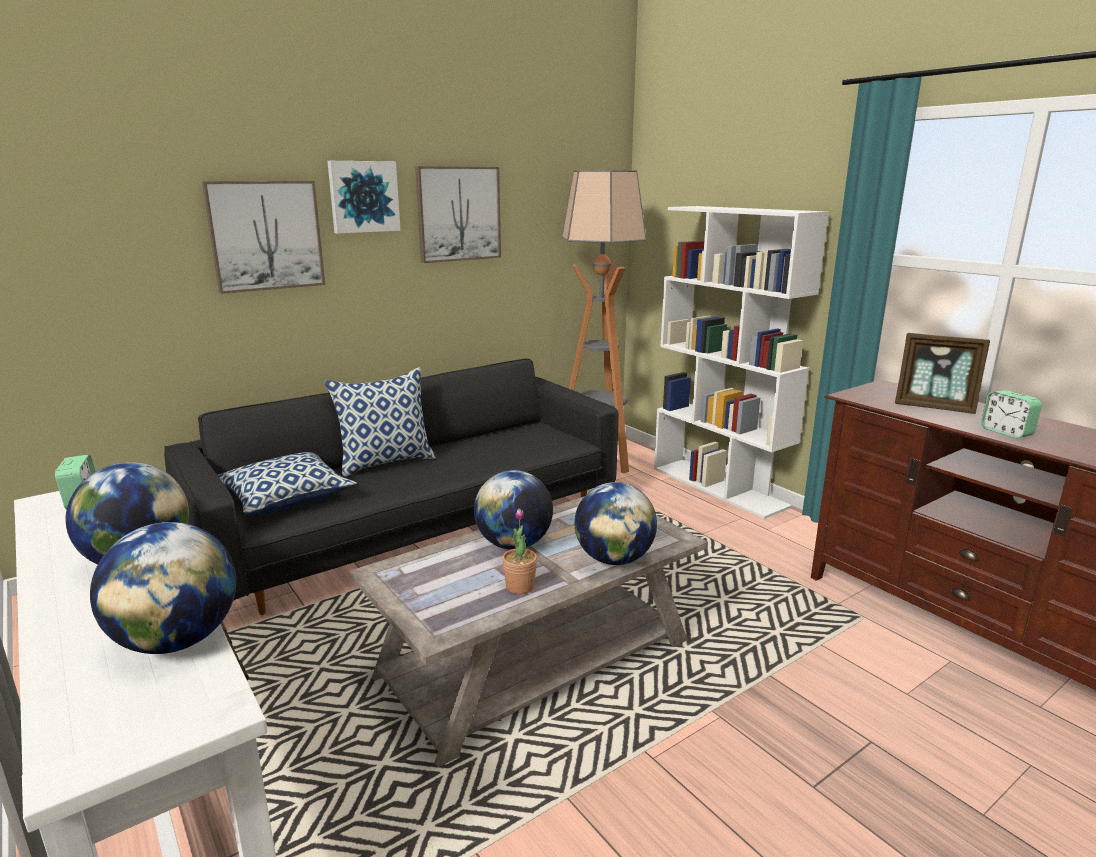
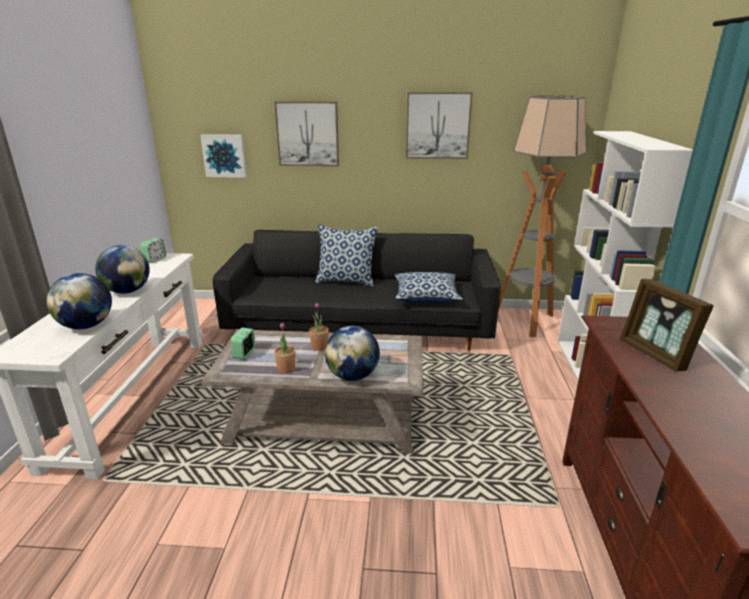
camera: 40 degrees right, 5 degrees up
pillow [217,452,357,515] -> pillow moved to [394,272,463,303]
picture [327,161,401,234] -> picture moved to [200,134,247,178]
globe [474,470,553,550] -> potted plant [309,302,329,351]
alarm clock [981,390,1042,438] -> alarm clock moved to [231,327,255,360]

